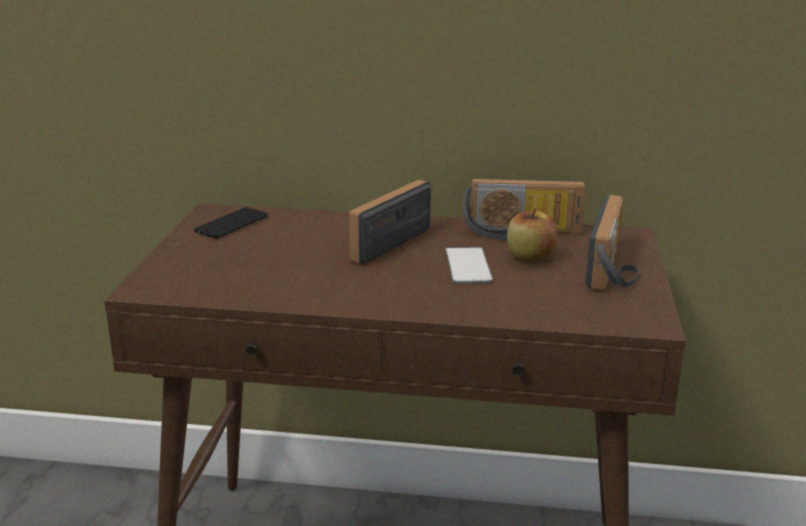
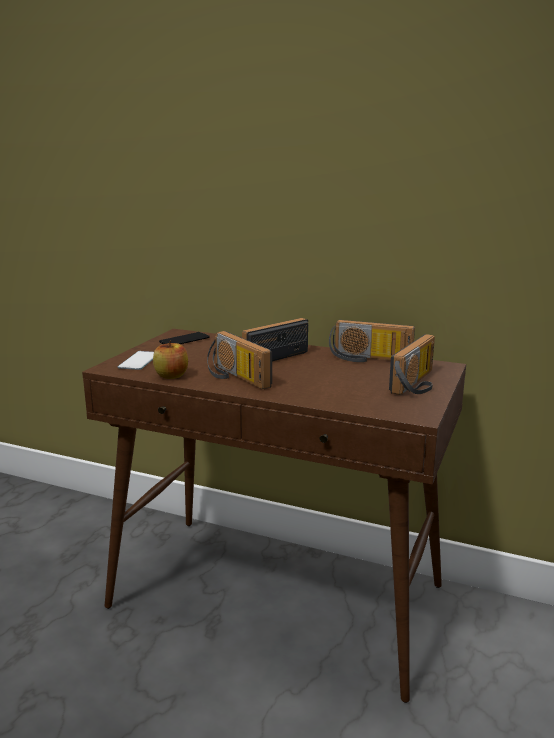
camera: 15 degrees right, 5 degrees down
phone [446,247,493,283] -> phone moved to [118,351,154,370]
apple [507,208,557,263] -> apple moved to [153,340,188,379]
none -> radio [207,331,272,389]

